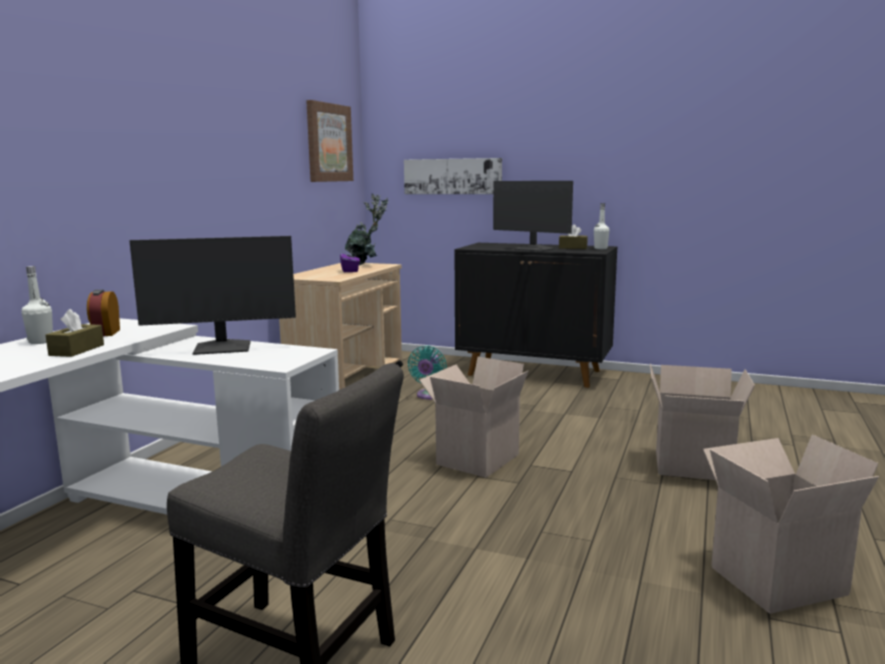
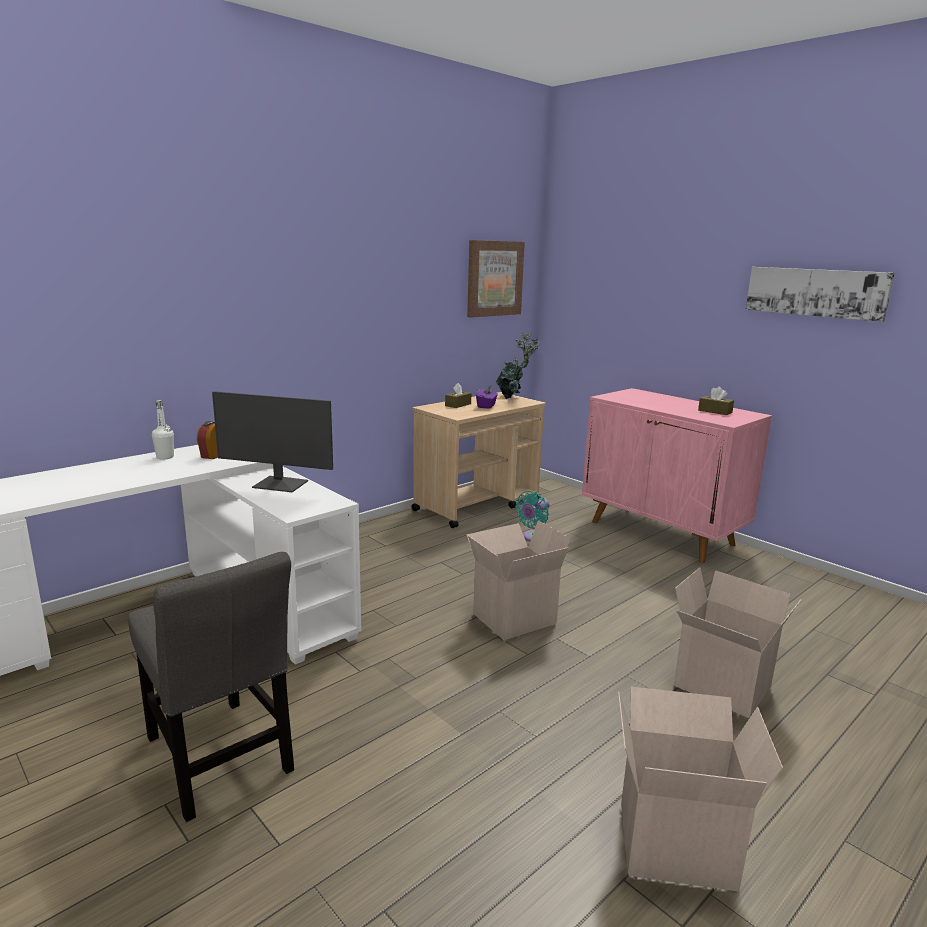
camera: 25 degrees right, 5 degrees up
brown tissue box [46,309,104,357] -> brown tissue box moved to [445,383,471,408]
picture [404,158,502,194] -> picture moved to [746,267,895,322]
black cabinet [455,243,617,388] -> pink cabinet [582,388,772,563]
monitor [493,181,573,251] -> none
white bottle [594,203,610,249] -> none

